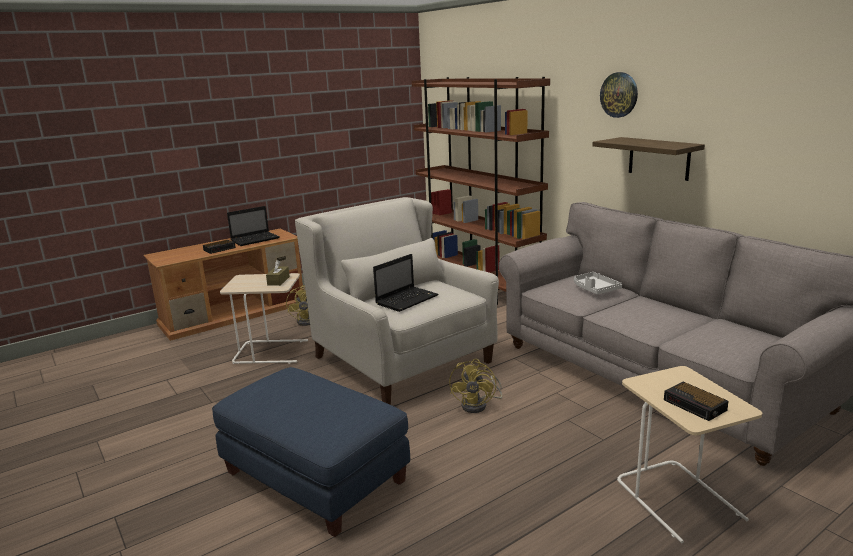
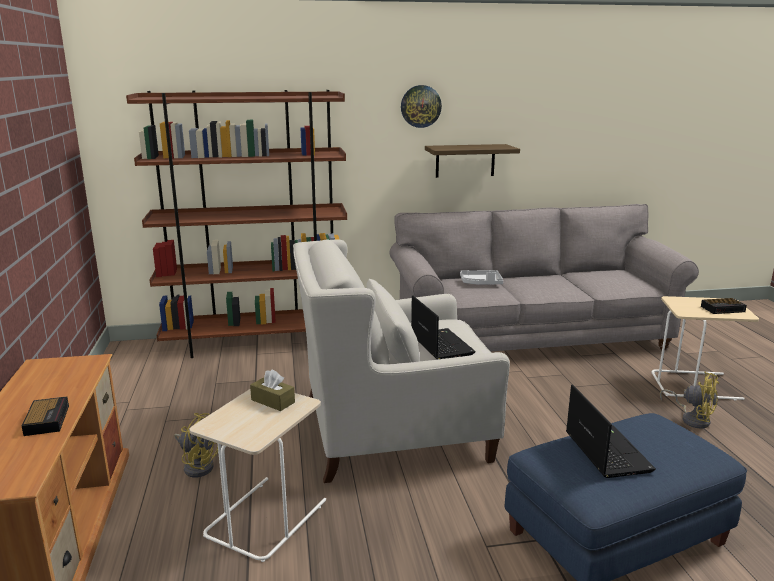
camera: 65 degrees left, 0 degrees up
laptop [227,206,279,246] -> laptop moved to [566,384,656,478]
yellow fan [449,359,502,413] -> yellow fan moved to [660,372,719,429]

